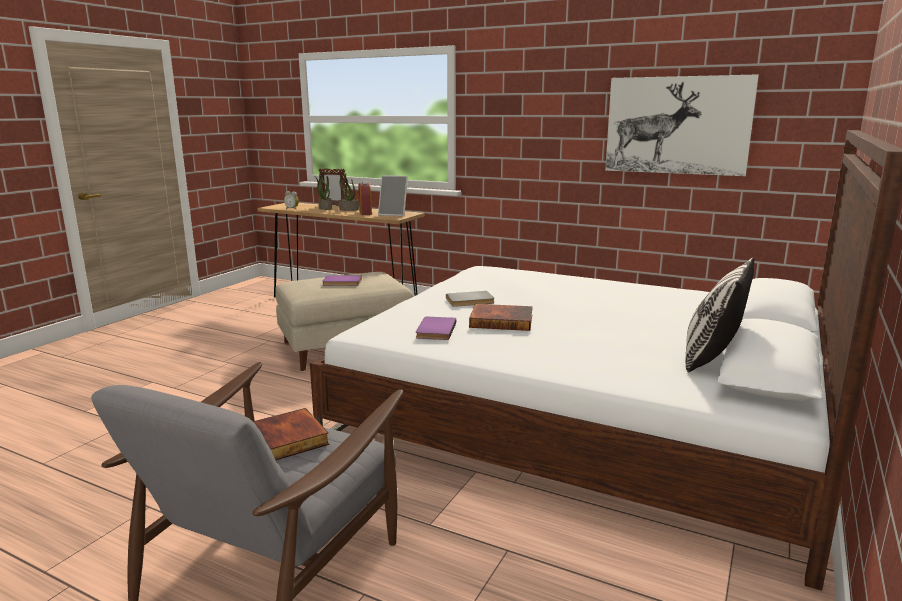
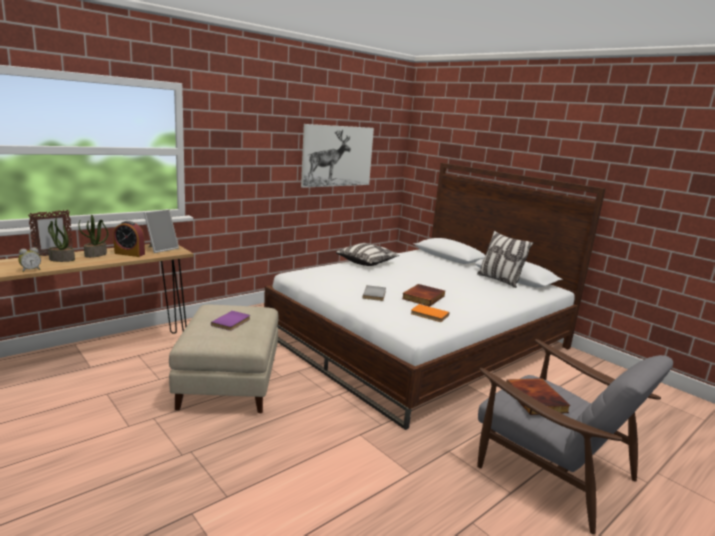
camera: 70 degrees left, 0 degrees up
purple book [416,317,456,340] -> orange book [411,304,450,322]
none -> pillow [336,243,399,266]

